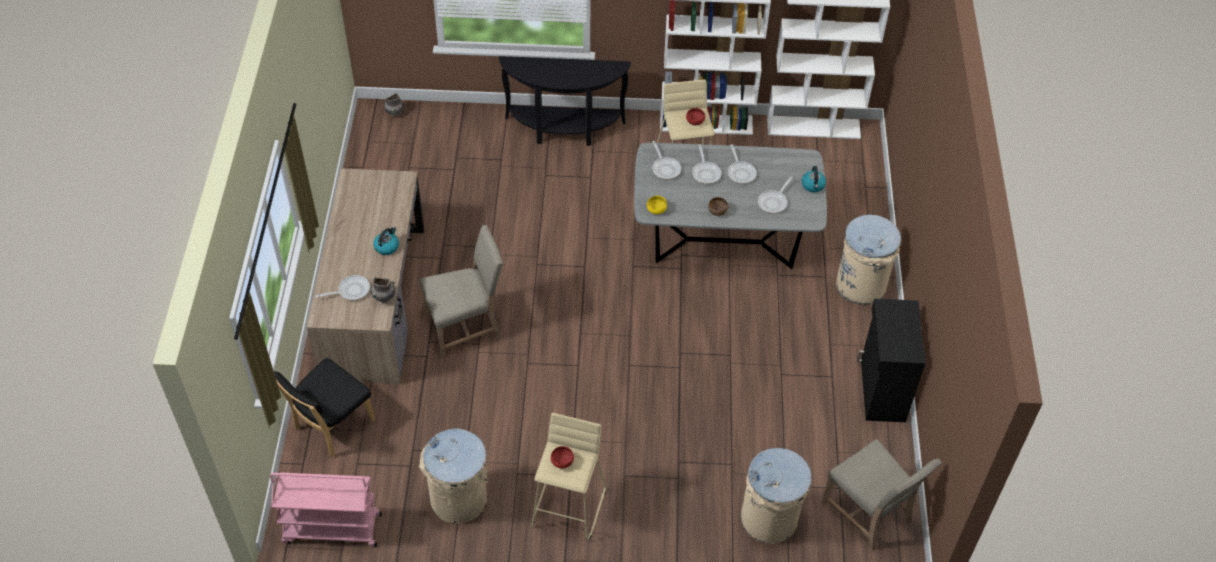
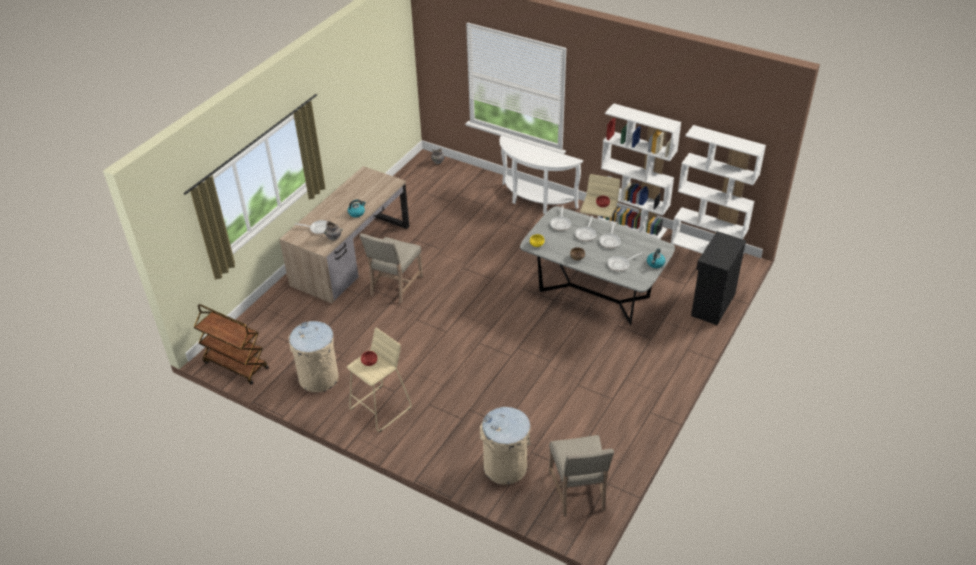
camera: 30 degrees right, 10 degrees down
pink cart [270,472,382,547] -> brown cart [193,304,269,385]
black chair [274,358,375,457] -> none
beige chair [419,225,503,357] -> beige chair turned 105 degrees clockwise [360,233,423,303]
black console table [499,56,631,146] -> white console table [500,135,583,214]
beige trash can [836,214,901,305] -> none
black cabinet [857,299,926,422] -> black cabinet moved to [691,231,746,325]

